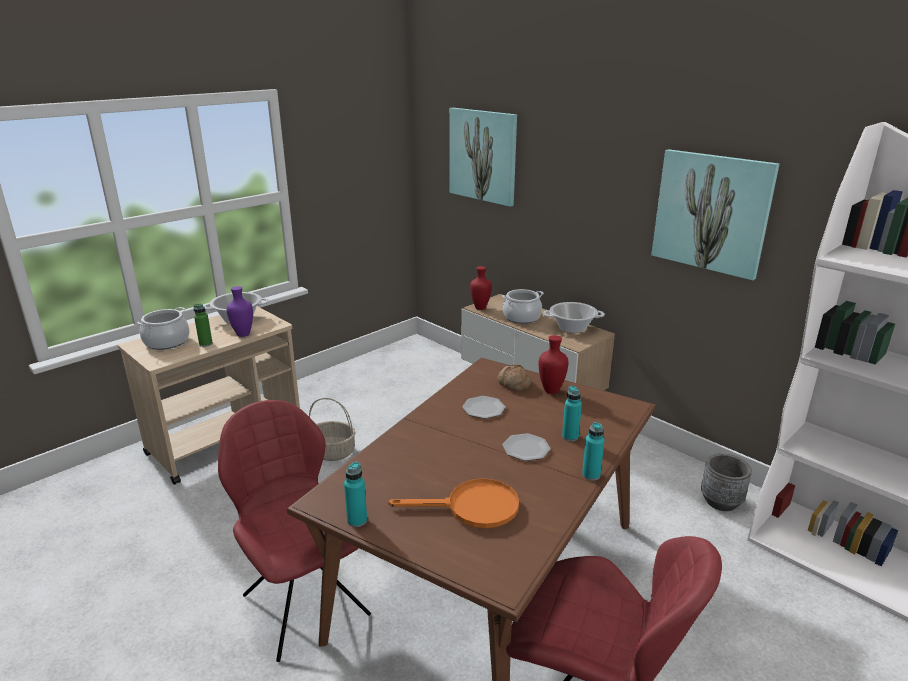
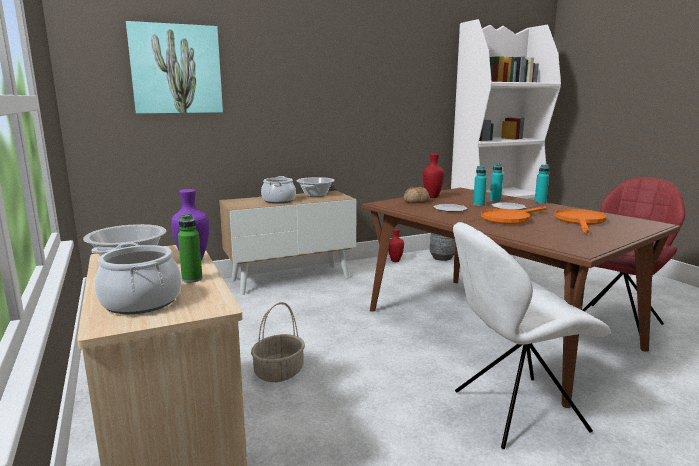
camera: 70 degrees left, 10 degrees down
red chair [218,400,371,662] -> white chair [453,222,611,449]
turquoise bottle [344,462,367,527] -> turquoise bottle moved to [473,166,487,206]
red vase [470,266,492,310] -> red vase moved to [388,229,404,262]
picture [651,149,779,280] -> none
none -> orange frying pan [481,206,547,225]

